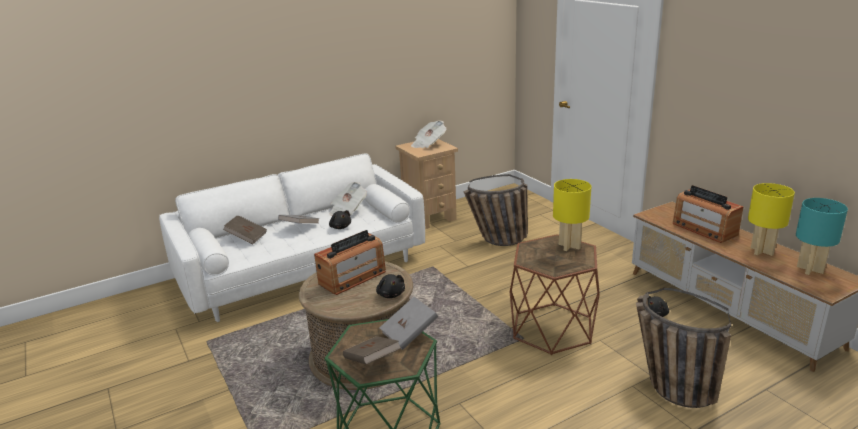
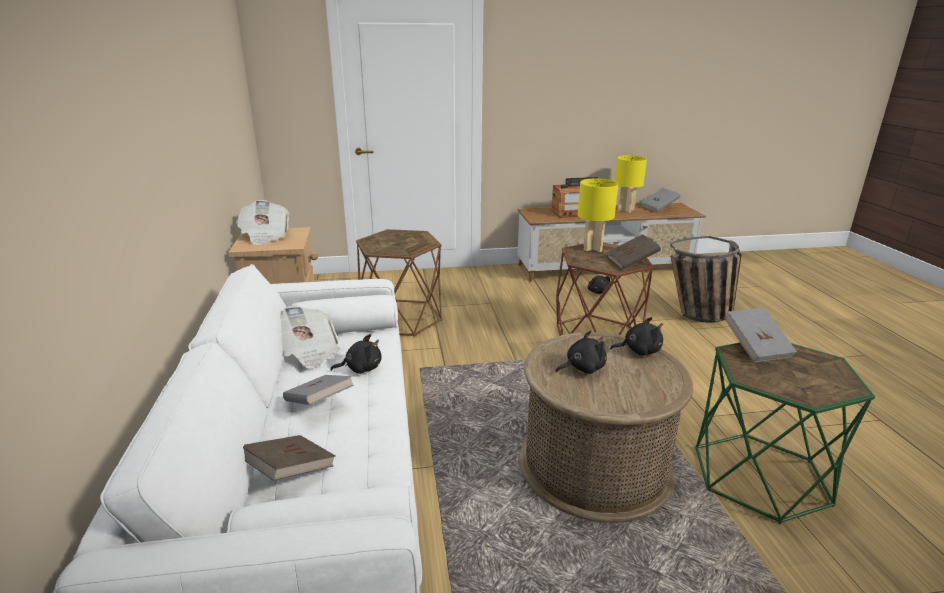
camera: 70 degrees left, 0 degrees up
radio [314,230,386,295] -> black plush toy [555,331,607,374]
brown book [343,336,401,364] -> brown book moved to [606,234,661,269]
basket [463,174,528,246] -> brown side table [356,229,442,337]
turquoise table lamp [796,198,848,275] -> grey book [640,188,680,212]

